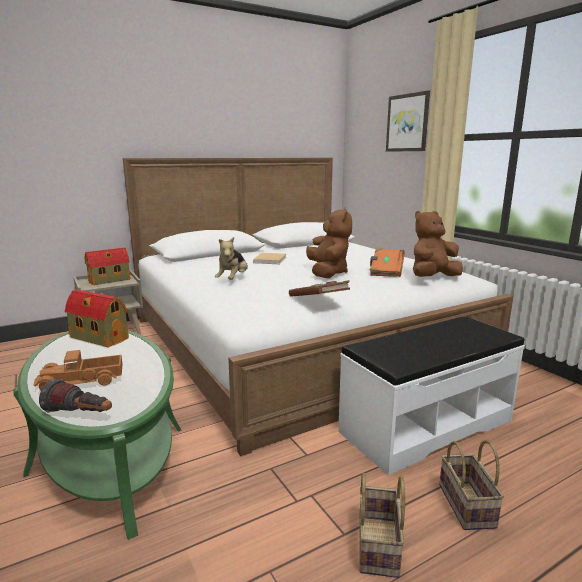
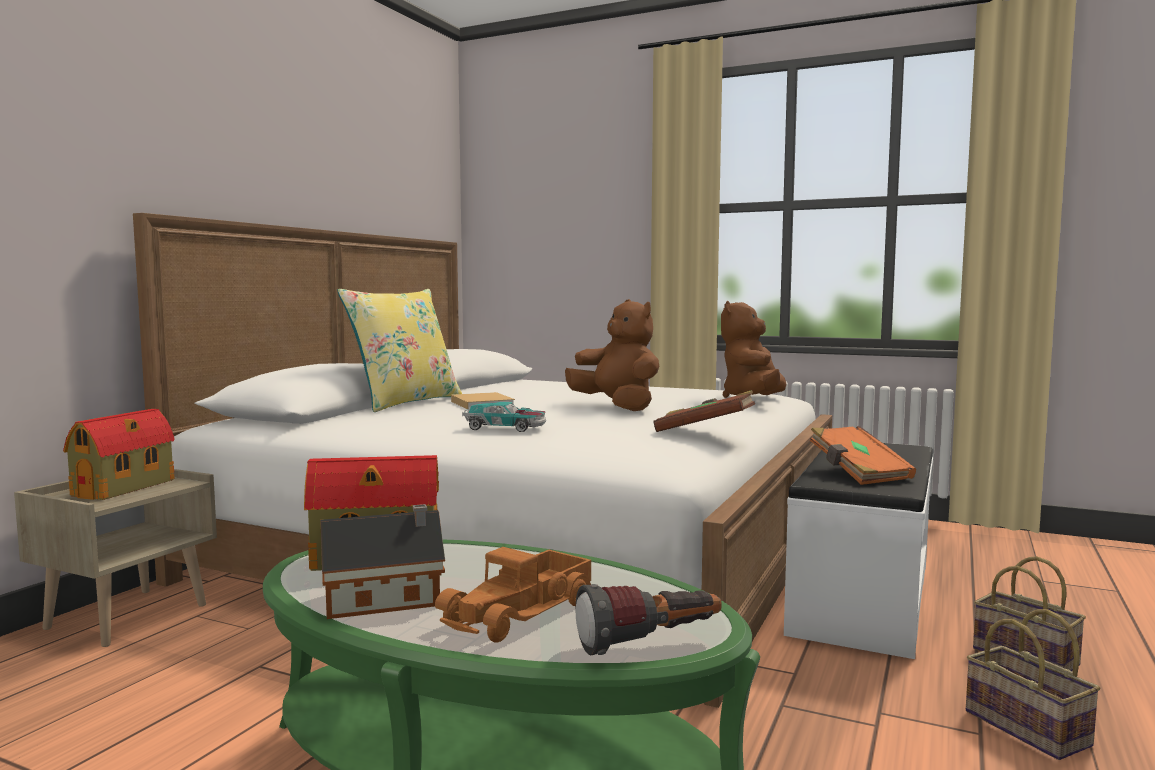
camera: 35 degrees left, 10 degrees down
plush toy [215,237,248,280] -> toy car [462,402,546,432]
orange book [370,248,405,277] -> orange book moved to [810,426,916,485]
picture [386,90,430,152] -> none
none -> toy house [321,504,445,619]
none -> yellow pillow [337,289,462,412]

